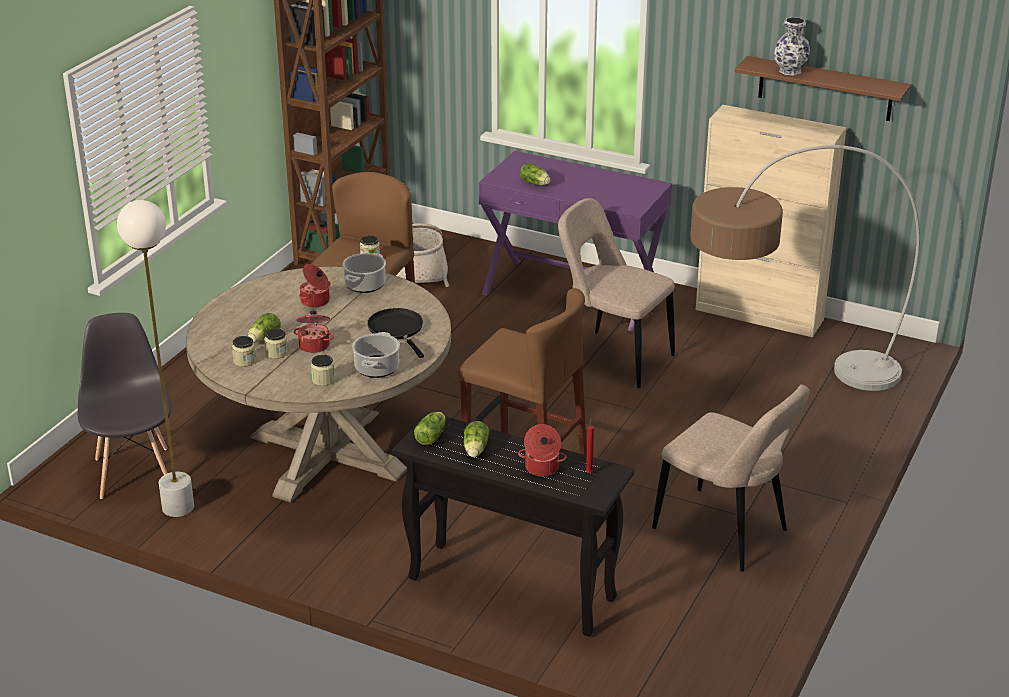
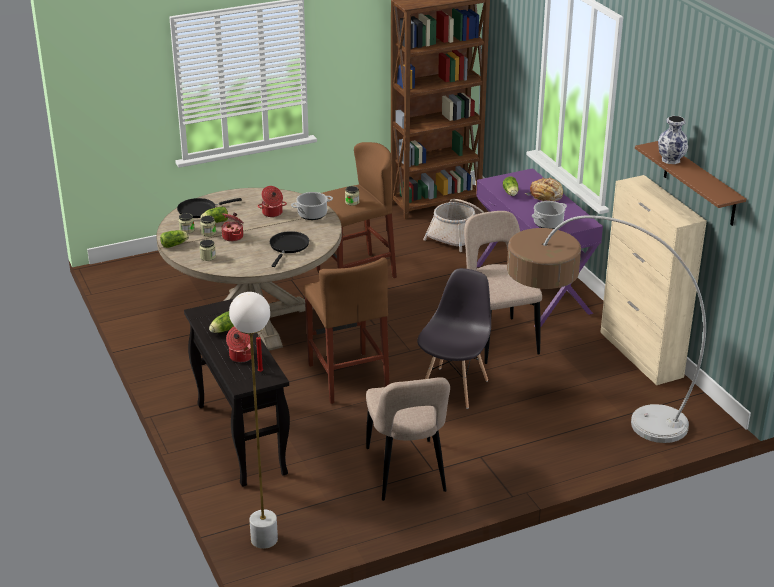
camera: 40 degrees right, 0 degrees up
grey chair [78,313,171,499] -> grey chair moved to [417,268,491,409]
white floor lamp [117,200,194,517] -> white floor lamp moved to [229,292,278,549]
cooking pot [352,332,400,378] -> cooking pot moved to [532,201,567,229]
lettuce [414,412,446,445] -> lettuce moved to [160,230,189,248]
none -> black frying pan [177,198,242,218]
none -> bread [525,177,563,201]

